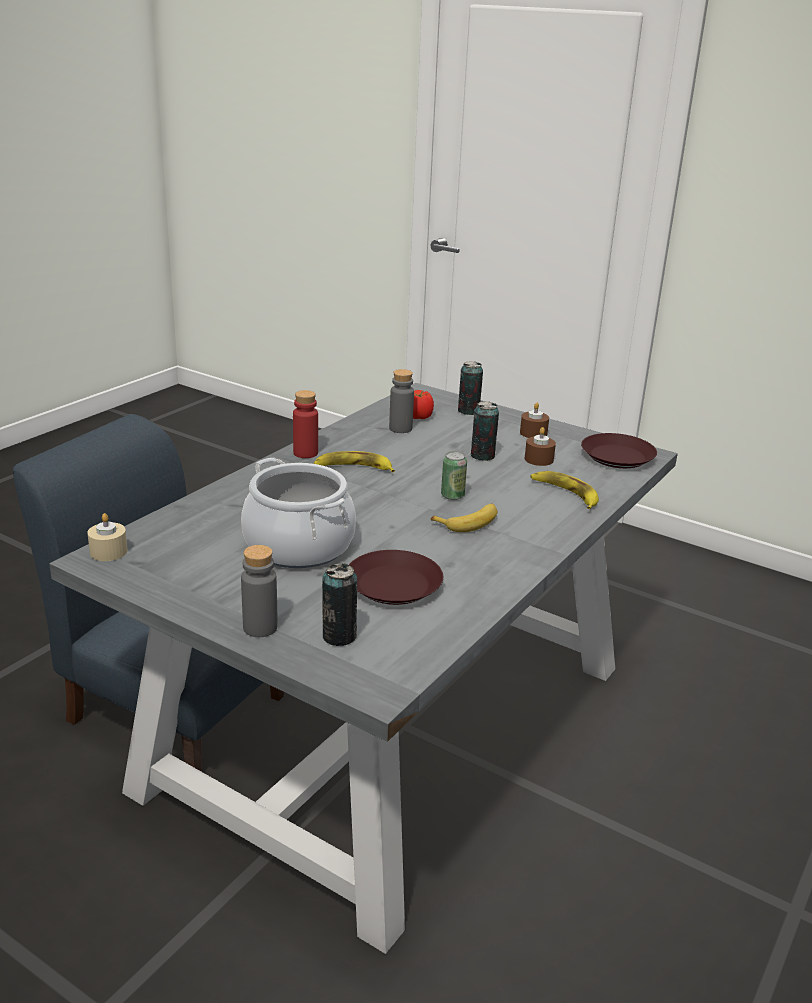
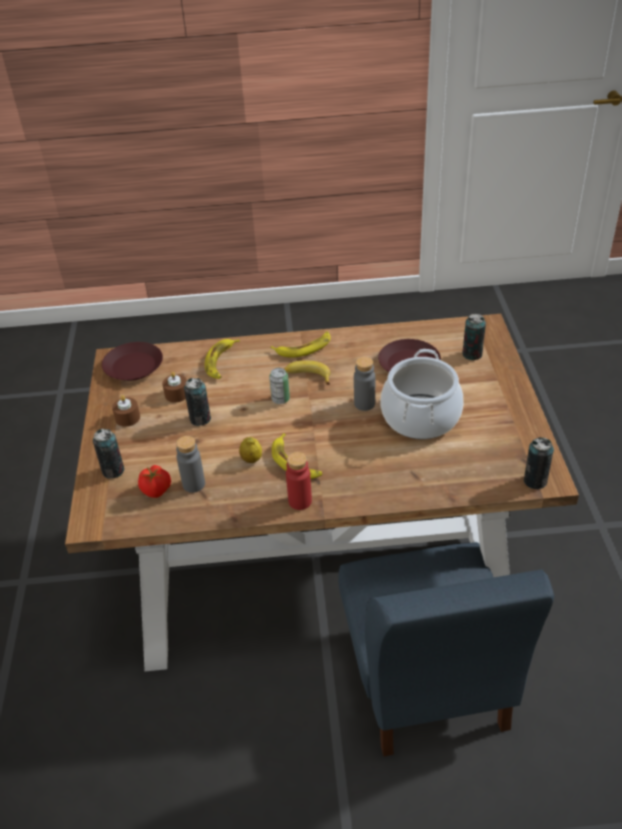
camera: 125 degrees left, 15 degrees up
grey dining table [49,383,678,954] -> brown dining table [65,314,579,671]
beige candle [87,513,128,561] -> can [524,437,554,489]
grey bottle [241,545,278,637] -> grey bottle moved to [354,357,375,411]
none -> lemon [239,437,262,463]
none -> banana [270,331,331,358]

